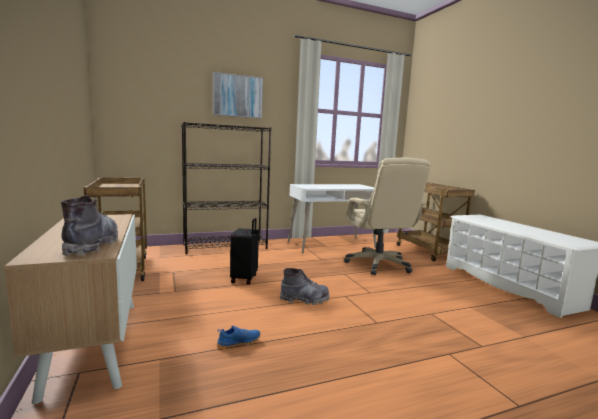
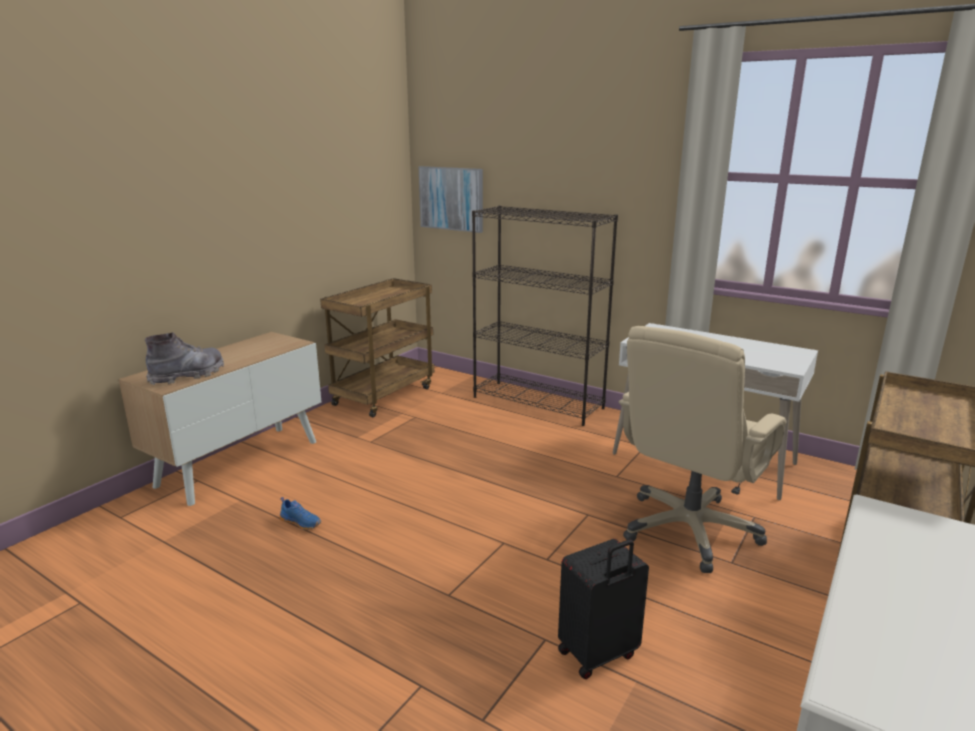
camera: 55 degrees right, 10 degrees up
picture [213,72,263,118] -> picture moved to [419,166,483,233]
black suitcase [230,218,259,285] -> black suitcase moved to [558,539,649,679]
grey boot [280,268,329,305] -> none

